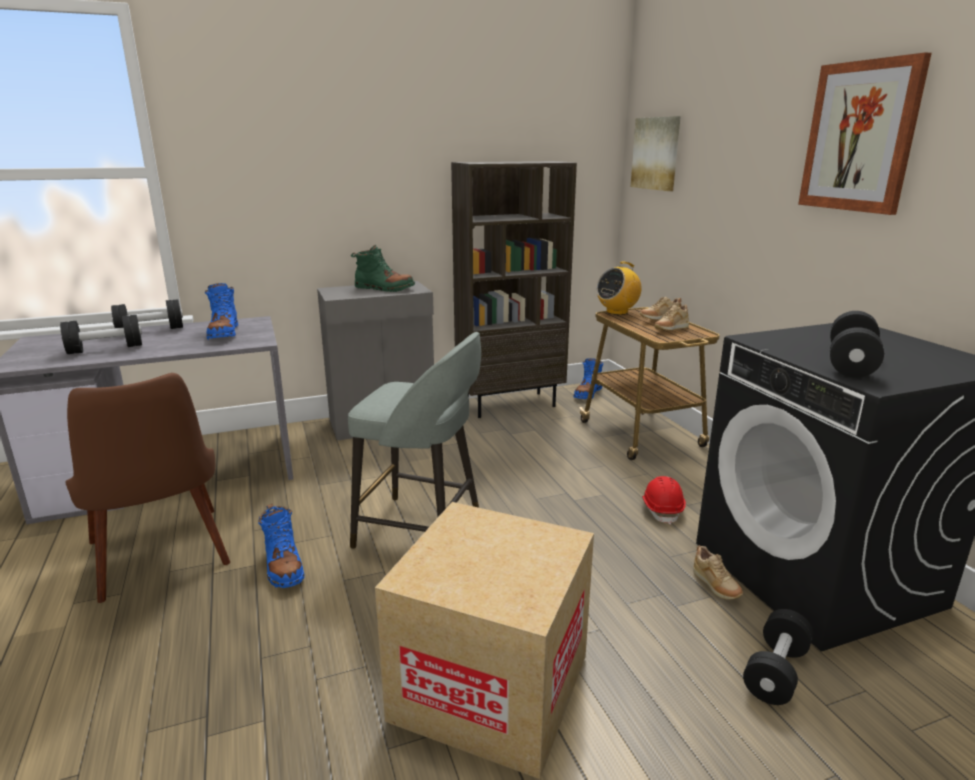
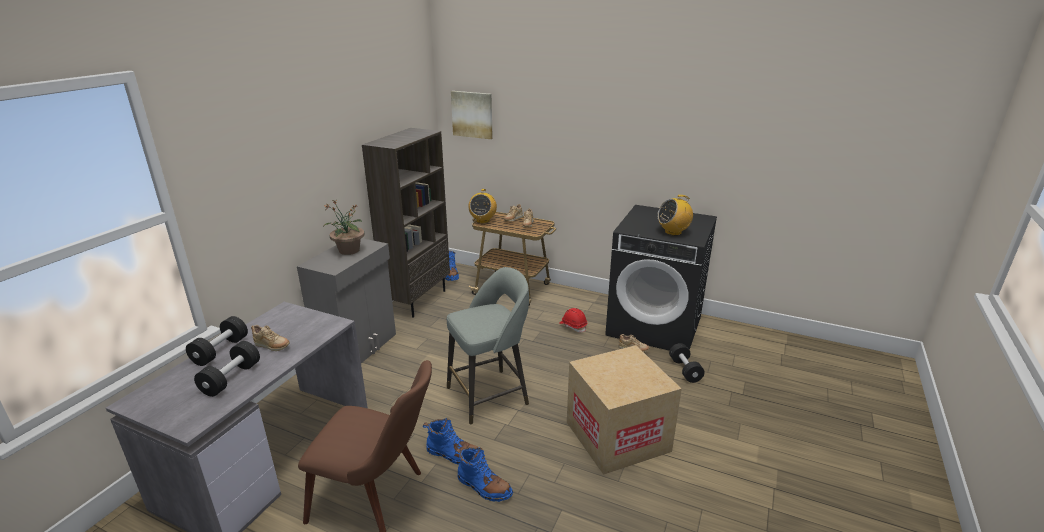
camera: 45 degrees left, 5 degrees up
blue boot [205,283,238,340] -> blue boot moved to [455,447,513,502]
green boot [351,245,415,292] -> potted plant [323,201,364,255]
picture [798,52,932,215] -> none
black dumbbell [830,311,884,378] -> radio [657,195,693,236]
none -> beige shoe [251,325,290,351]

